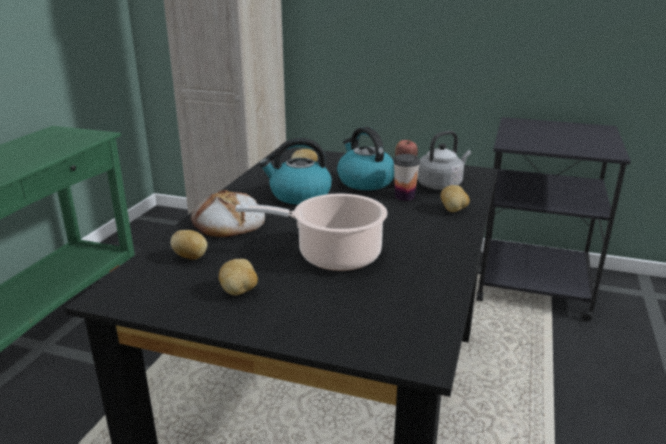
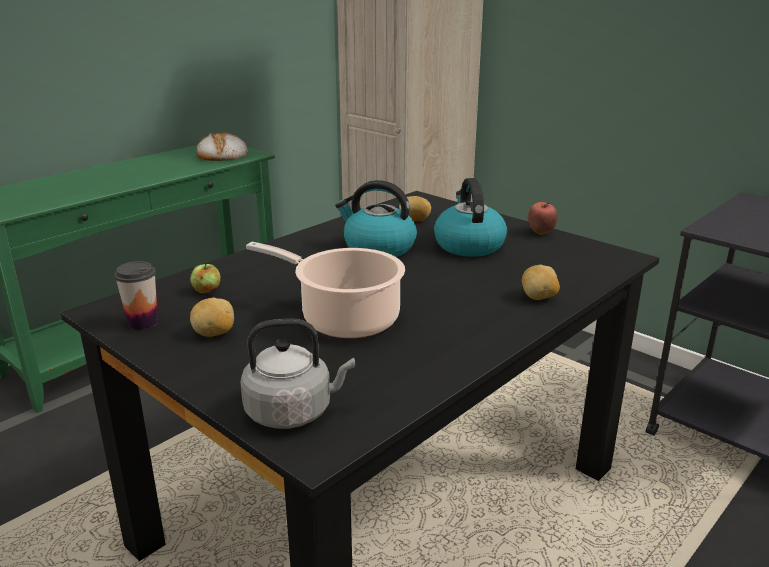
camera: 25 degrees right, 0 degrees up
potato [171,230,207,260] -> apple [190,262,221,293]
bread [191,189,265,237] -> bread moved to [196,131,248,161]
cup [393,154,420,201] -> cup moved to [114,261,158,330]
grey kettle [417,131,471,190] -> grey kettle moved to [240,319,355,429]

